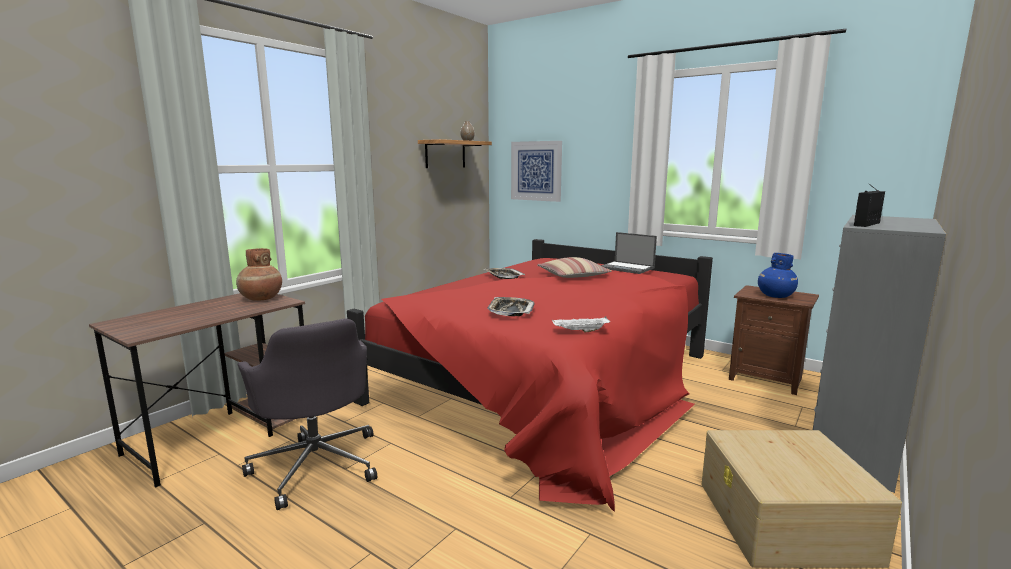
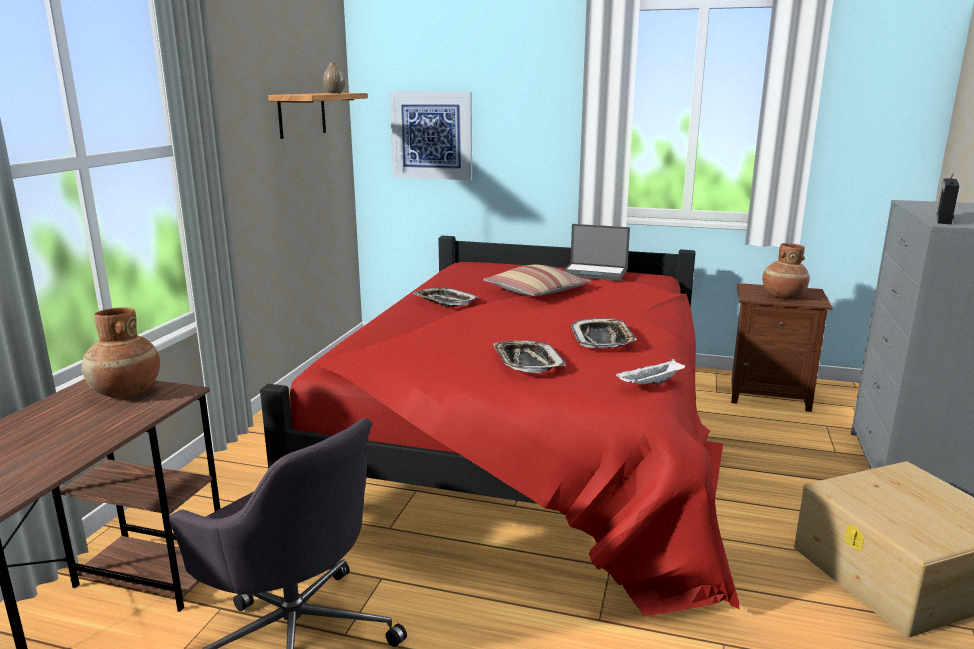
camera: 20 degrees left, 5 degrees up
blue vase [758,253,798,298] -> brown vase [762,243,810,299]
none -> tray [571,318,637,348]

